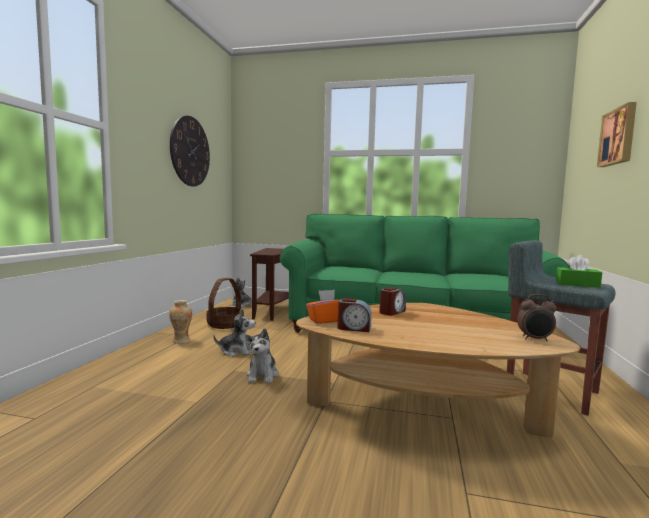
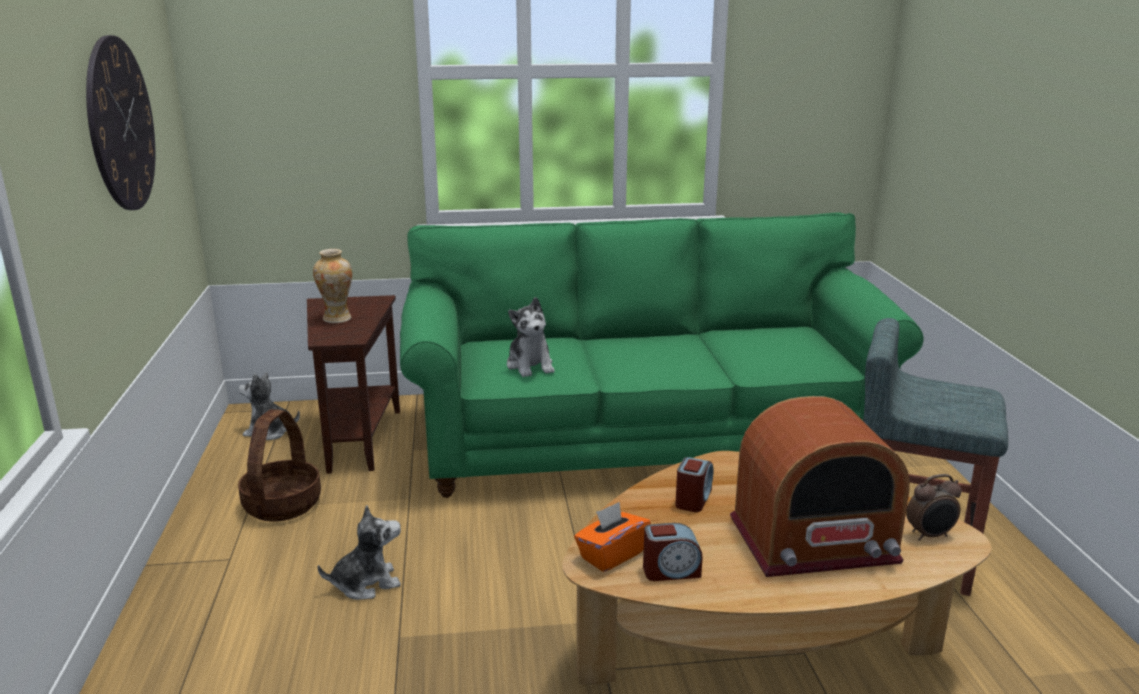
camera: 20 degrees left, 15 degrees up
vase [169,300,192,343] -> vase moved to [313,249,352,323]
plush toy [245,328,278,383] -> plush toy moved to [507,297,555,377]
green tissue box [556,255,602,288] -> none
picture [597,102,637,167] -> none
none -> radio [730,396,910,577]

